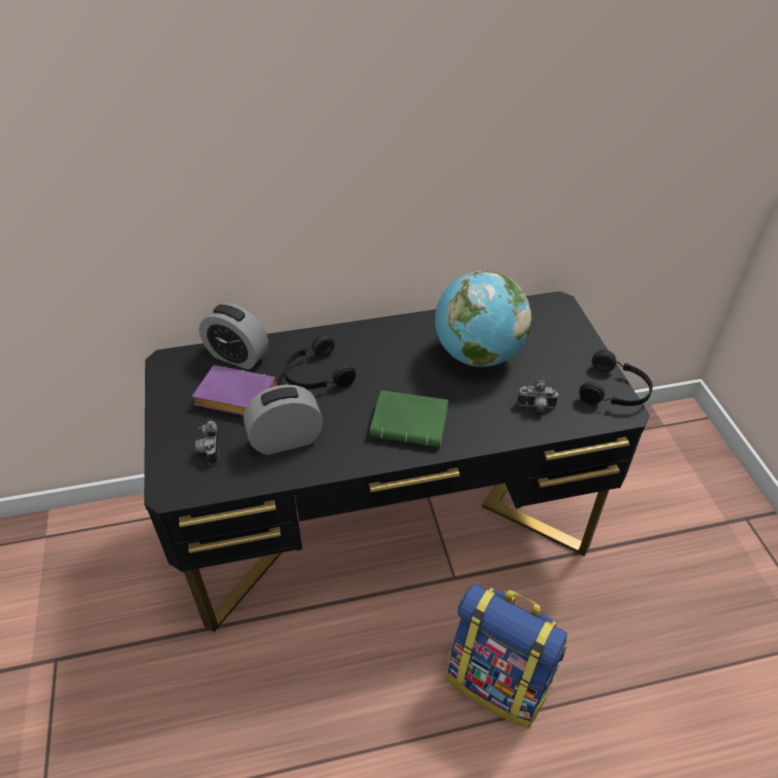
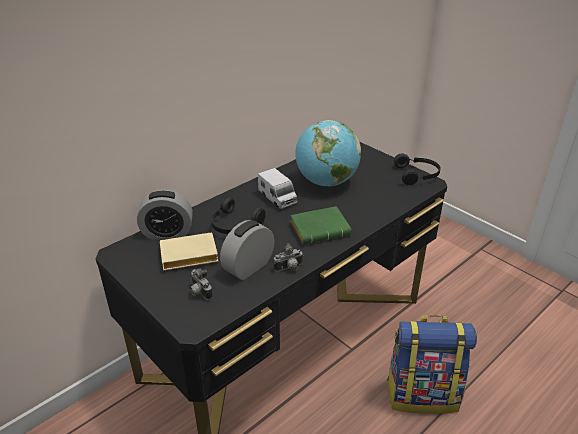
camera: 30 degrees left, 10 degrees down
purple book [192,365,277,416] -> beige book [160,232,218,270]
camera [517,378,559,412] -> camera moved to [274,243,304,271]
none -> toy truck [258,168,297,209]

